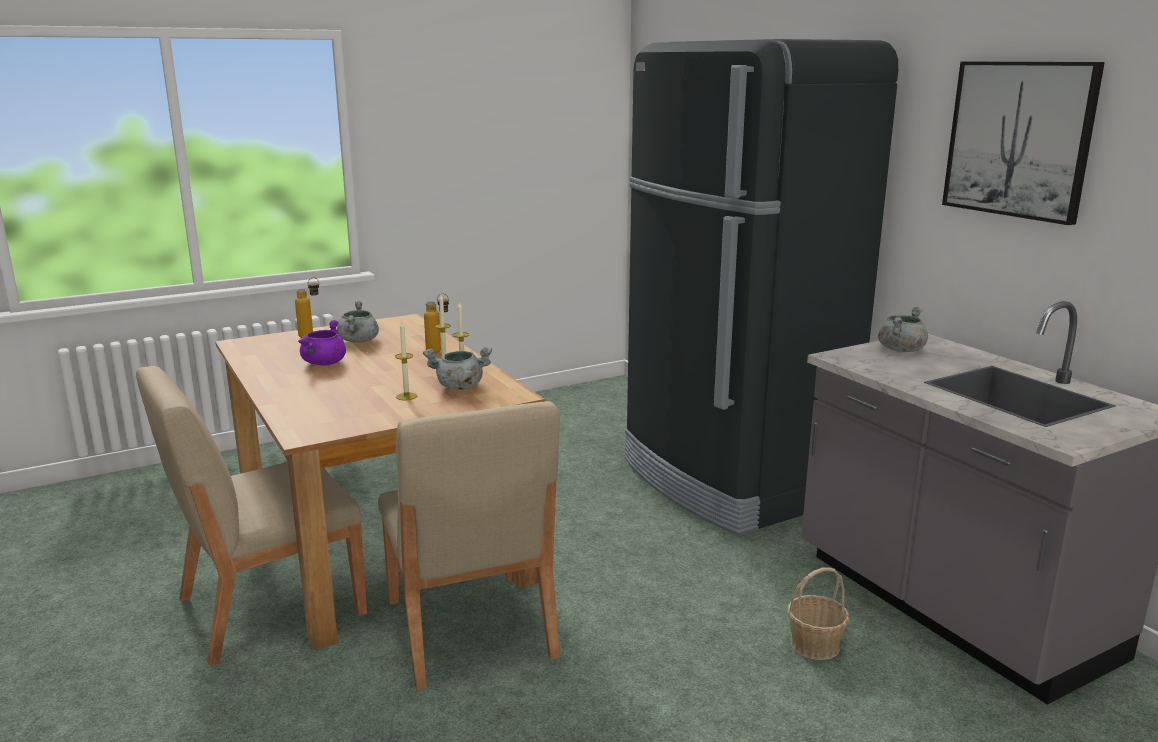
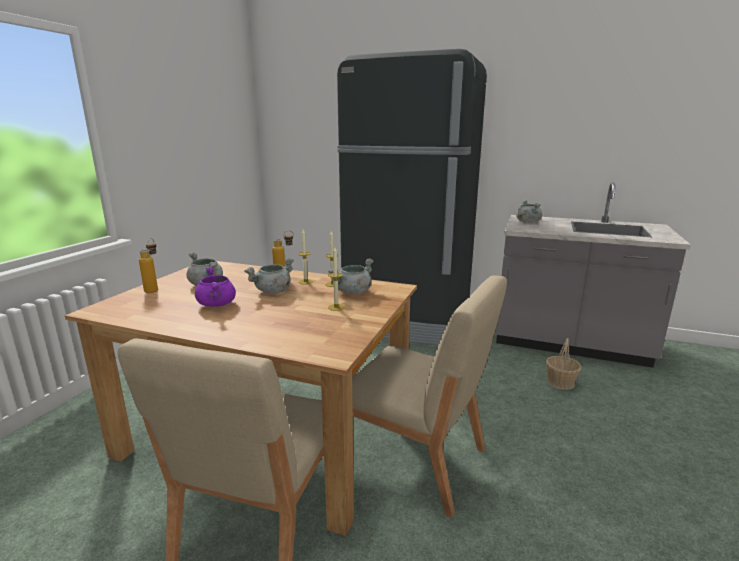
camera: 40 degrees left, 0 degrees up
picture [942,62,1105,225] -> none
none -> grey cooking pot [244,258,294,294]

